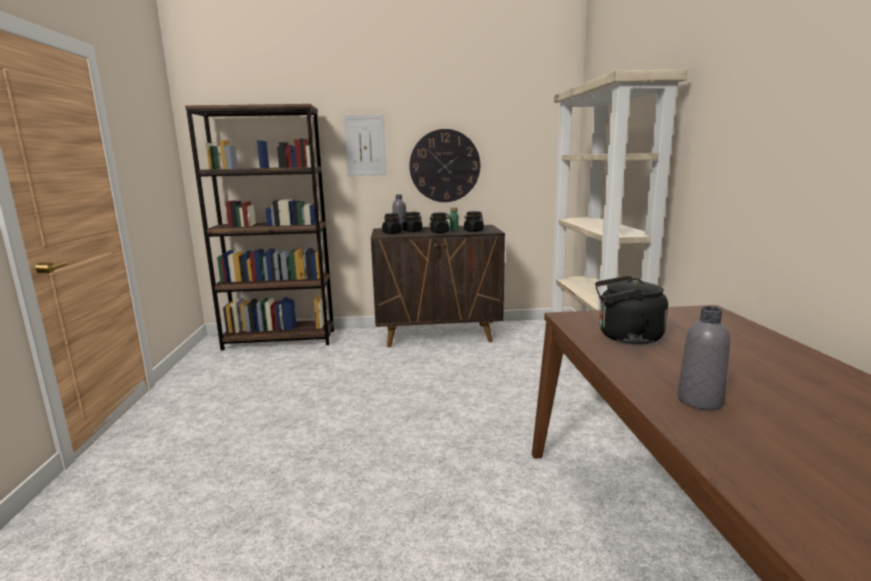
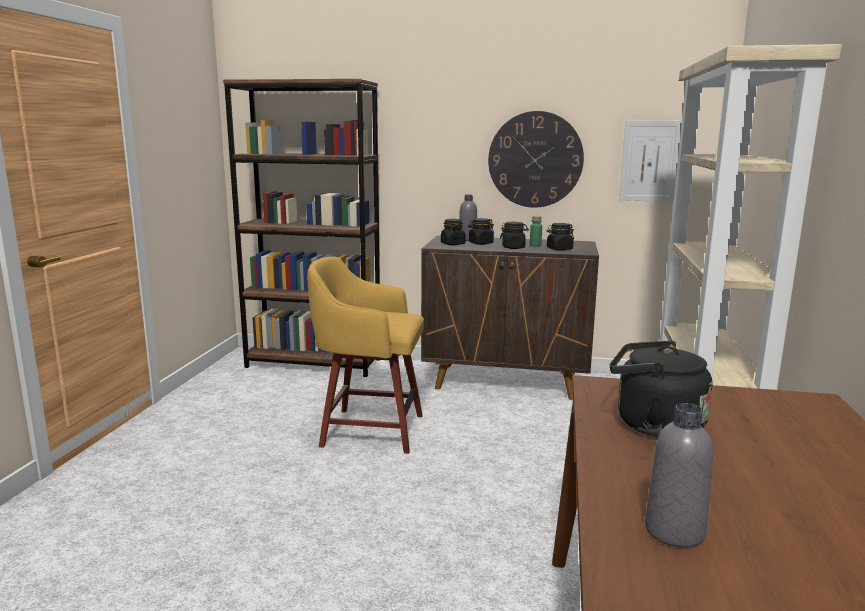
camera: 15 degrees right, 0 degrees up
picture [343,114,387,176] -> picture moved to [619,121,682,202]
none -> yellow stool [307,256,424,454]

